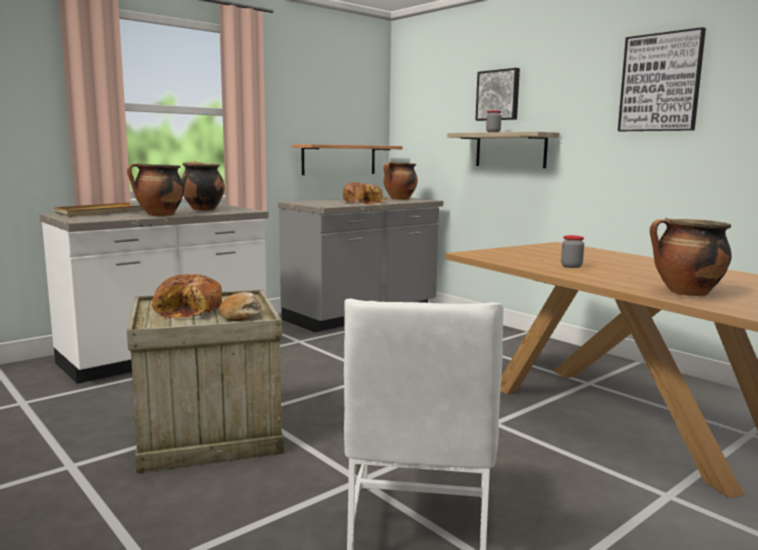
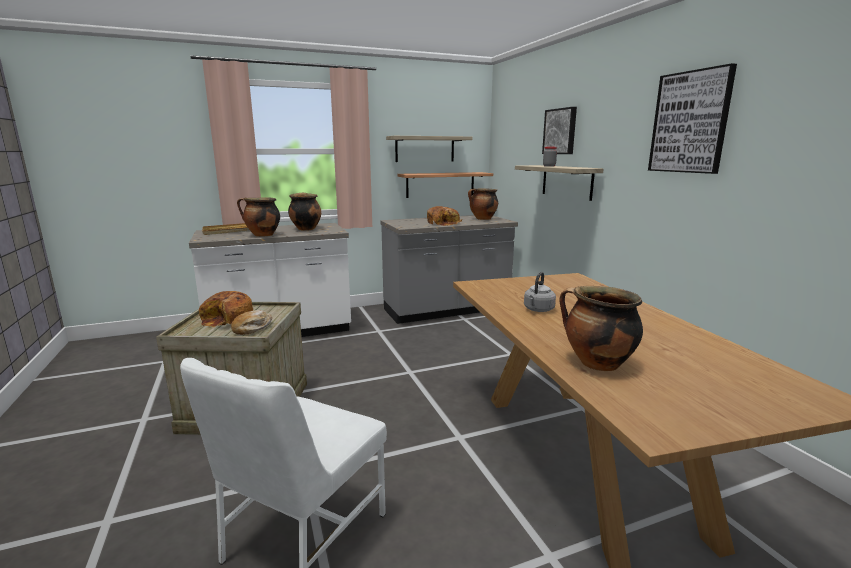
camera: 20 degrees right, 5 degrees up
jar [561,235,584,268] -> grey kettle [524,272,556,312]
none -> shelf [386,136,473,162]

